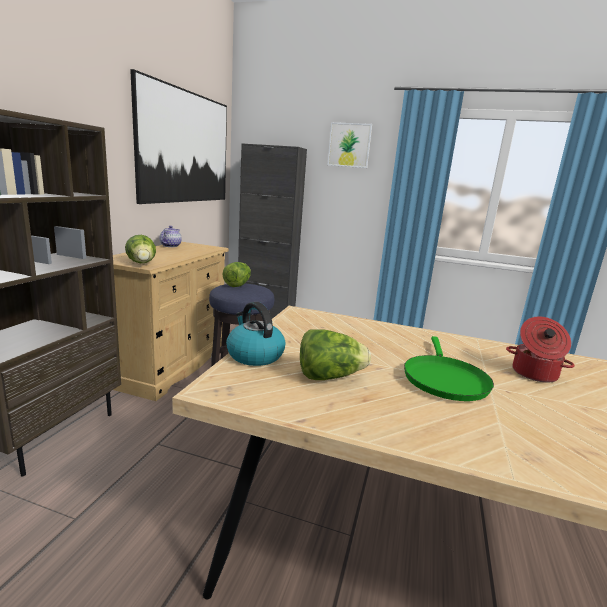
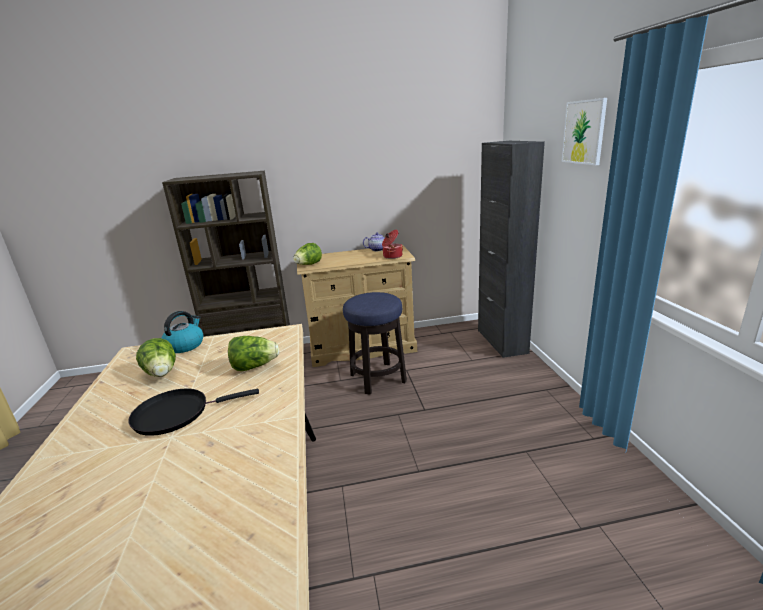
camera: 65 degrees right, 5 degrees up
picture [130,69,227,204] -> none
lettuce [222,262,251,287] -> lettuce moved to [228,336,279,371]
green frying pan [404,336,494,401] -> black frying pan [128,389,259,436]
cooking pot [506,316,575,383] -> cooking pot moved to [382,230,403,259]

